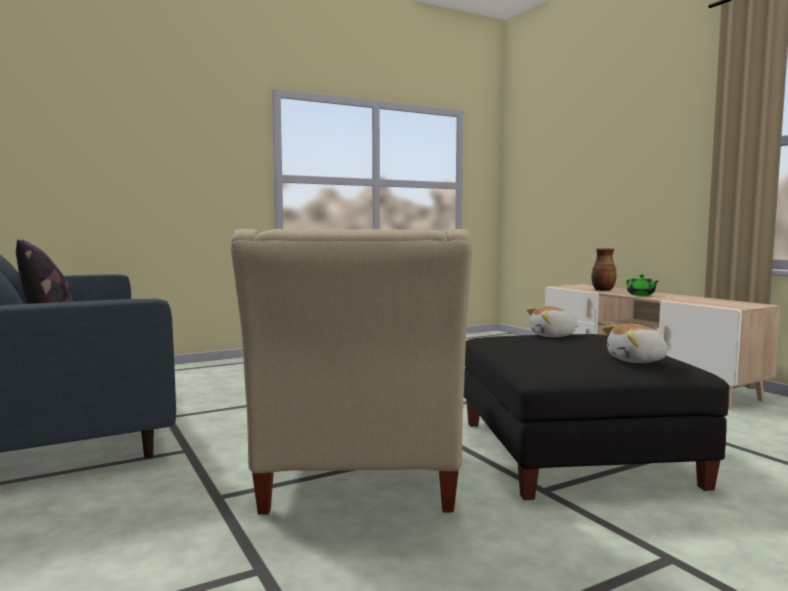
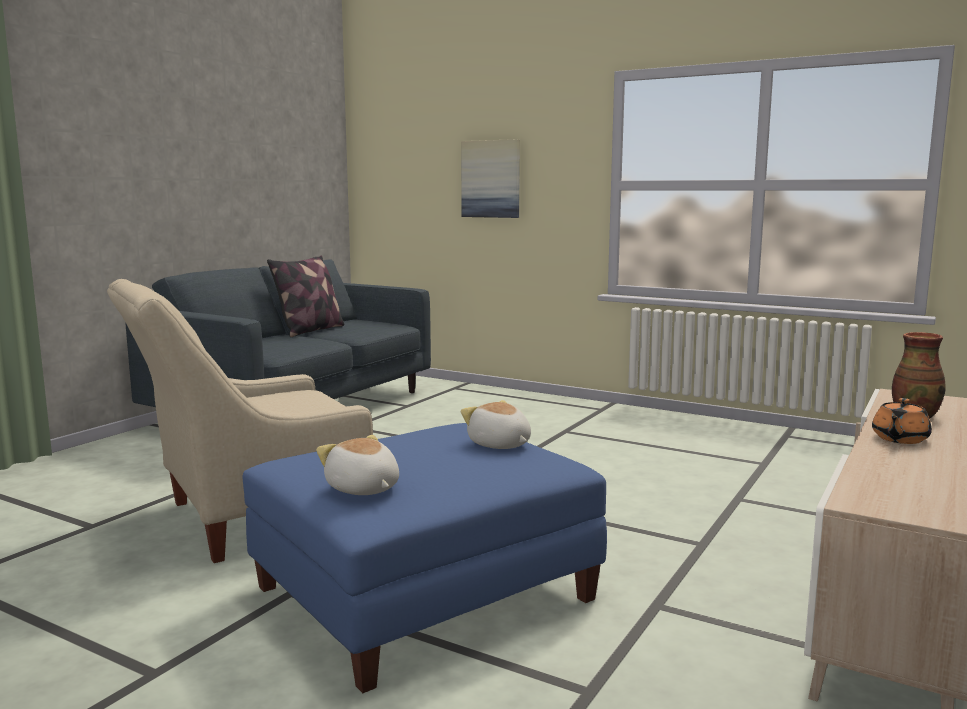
camera: 60 degrees right, 5 degrees up
black ottoman [464,334,729,500] -> blue ottoman [243,423,607,693]
green teapot [626,275,658,296] -> orange teapot [872,398,932,444]
none -> picture [461,139,520,218]

